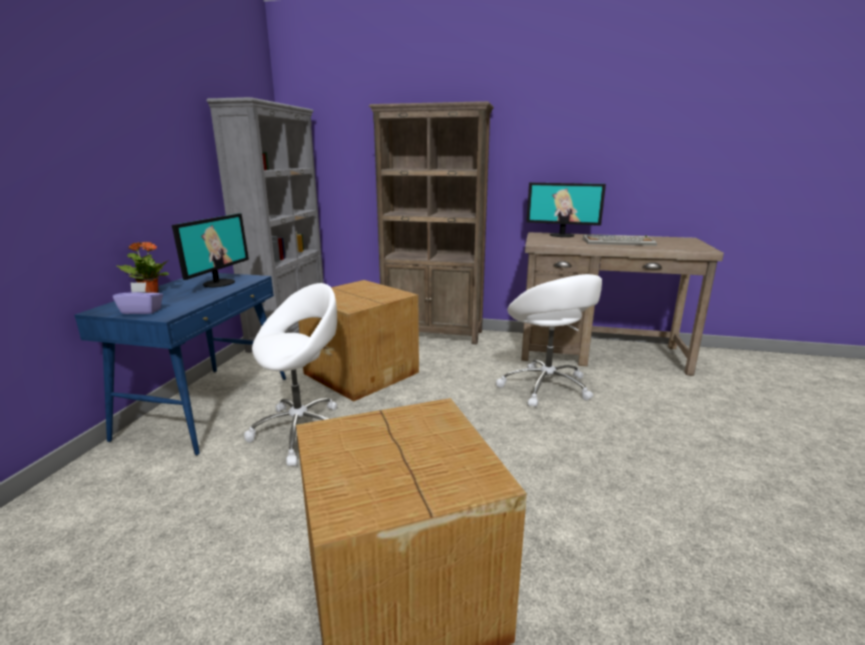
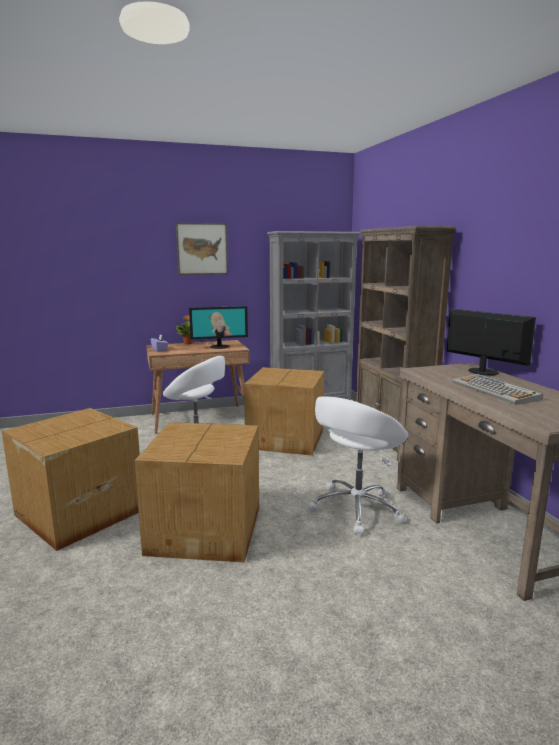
camera: 60 degrees right, 5 degrees down
blue desk [75,272,286,455] -> brown desk [146,340,250,434]
monitor [526,183,606,237] -> monitor turned 150 degrees clockwise [447,309,536,375]
none -> cardboard box [134,422,259,563]
none -> picture [176,223,228,275]

